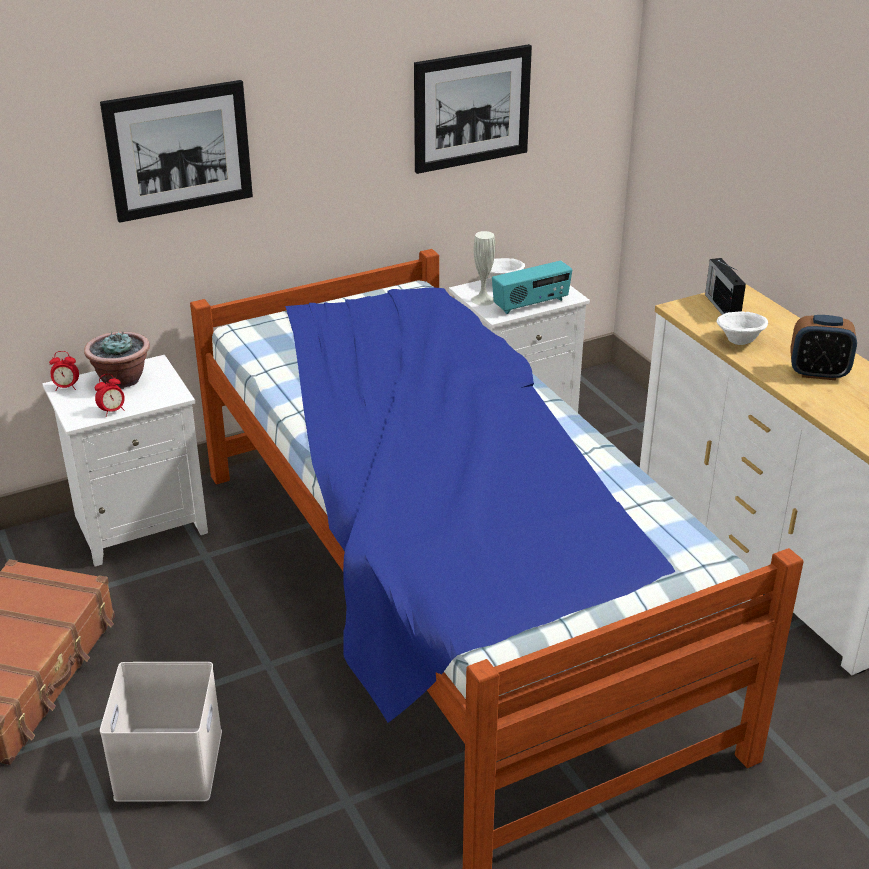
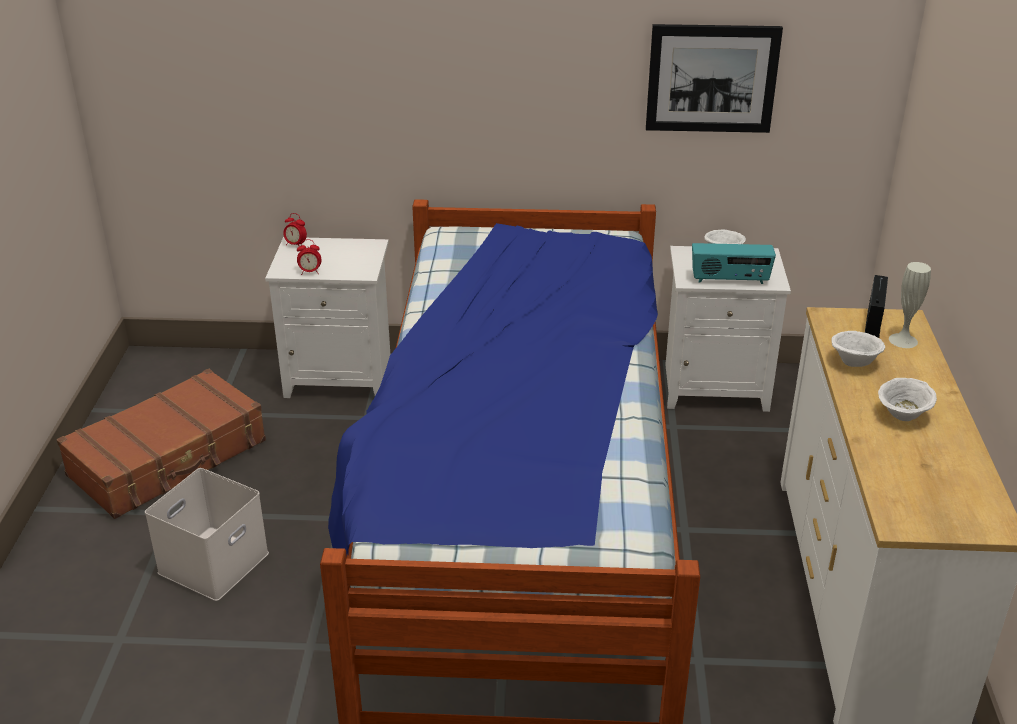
camera: 30 degrees right, 0 degrees up
potted plant [84,331,150,389] -> none
picture [100,80,253,223] -> none
white vase [471,231,495,306] -> white vase moved to [889,262,931,348]
alarm clock [790,315,857,380] -> white bowl [878,378,937,421]

